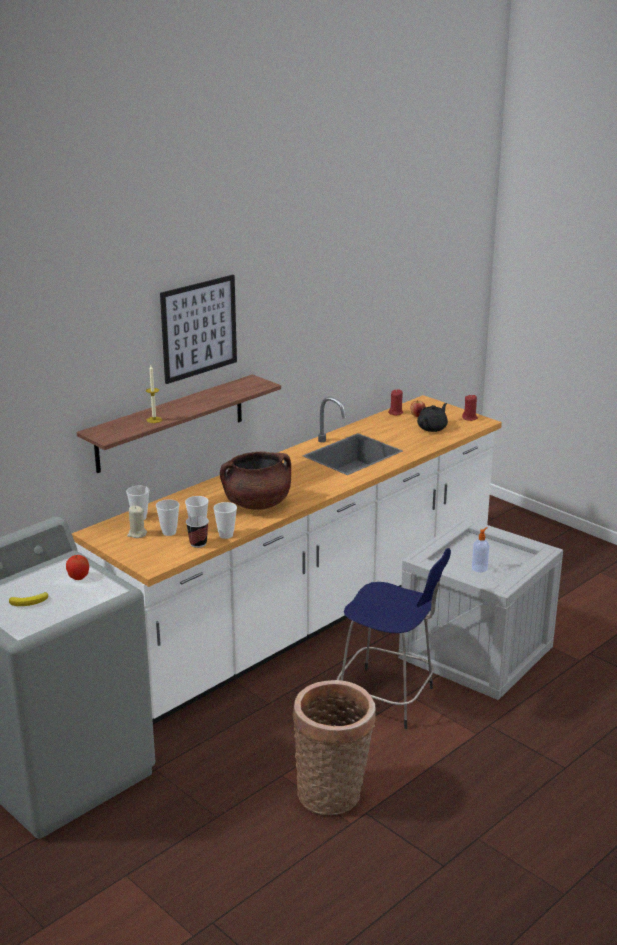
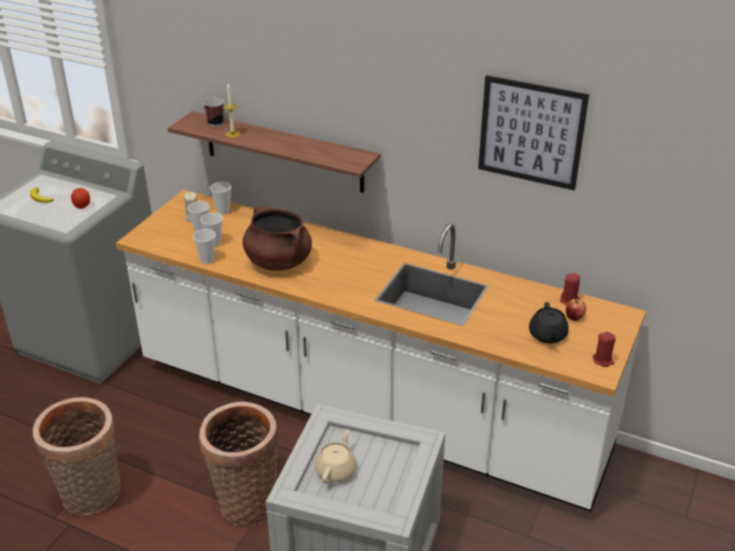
camera: 70 degrees right, 10 degrees up
picture [160,275,237,384] -> picture moved to [478,75,589,190]
cup [186,516,209,548] -> cup moved to [203,97,224,126]
blue stool [337,548,451,729] -> basket [199,402,279,527]
black teapot [417,403,448,432] -> black teapot turned 75 degrees clockwise [529,302,569,344]
soap dispenser [472,527,489,572] -> beige teapot [315,429,356,484]

